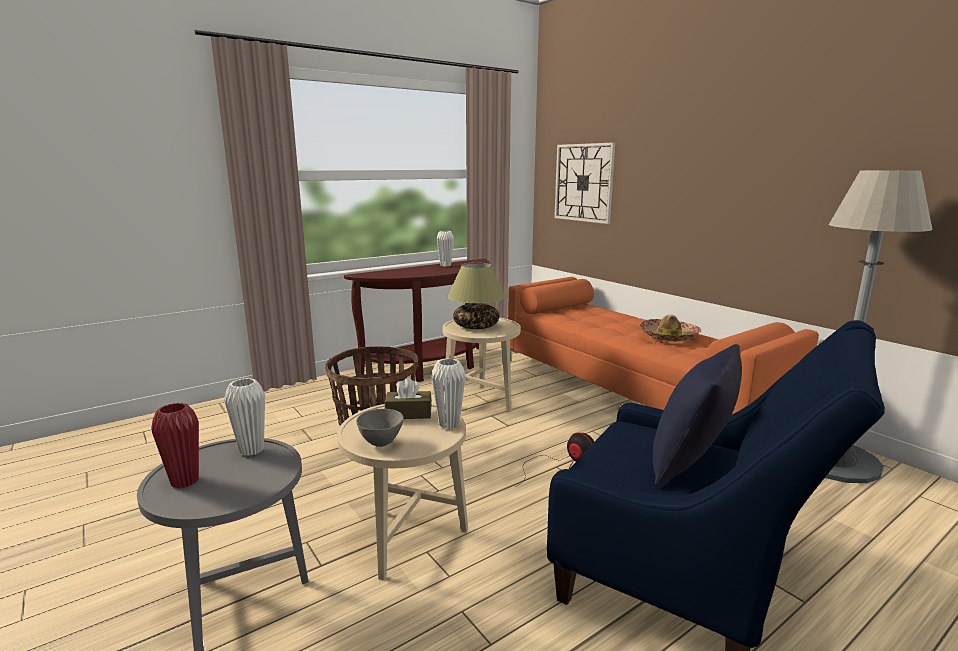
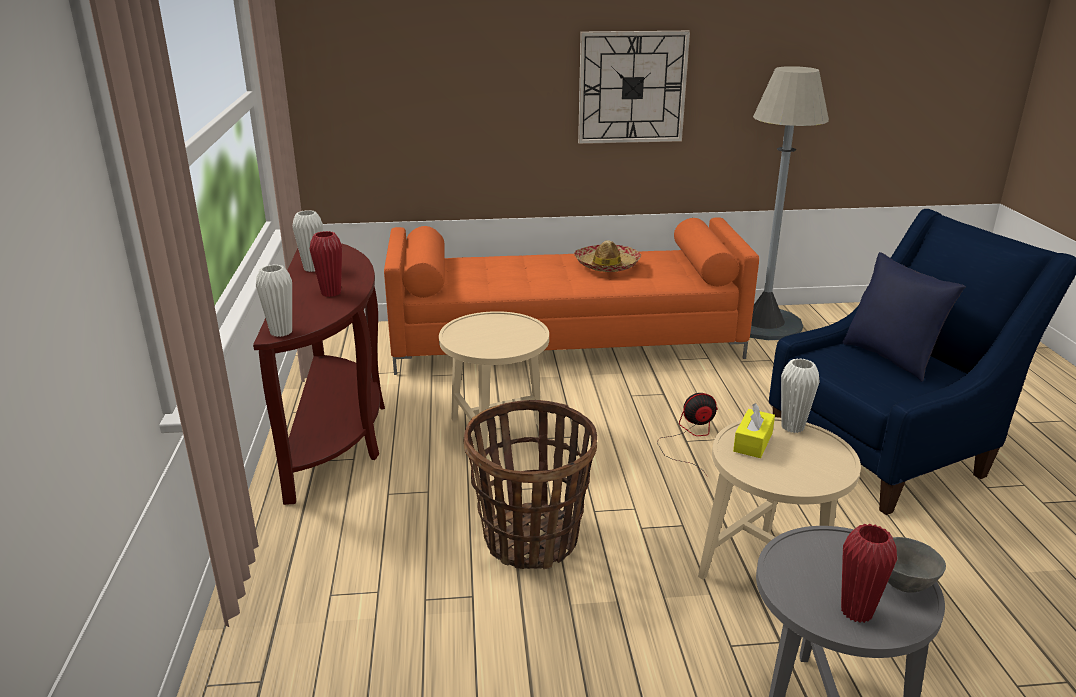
camera: 60 degrees left, 10 degrees up
white vase [224,378,265,456] -> white vase moved to [256,264,292,337]
grey bowl [356,409,404,447] -> grey bowl moved to [888,537,946,593]
brown tissue box [385,378,432,419] -> yellow tissue box [733,403,775,458]
table lamp [447,263,505,329] -> none
wall clock [554,142,615,224] -> wall clock moved to [578,31,690,144]
none -> red vase [310,231,342,297]

